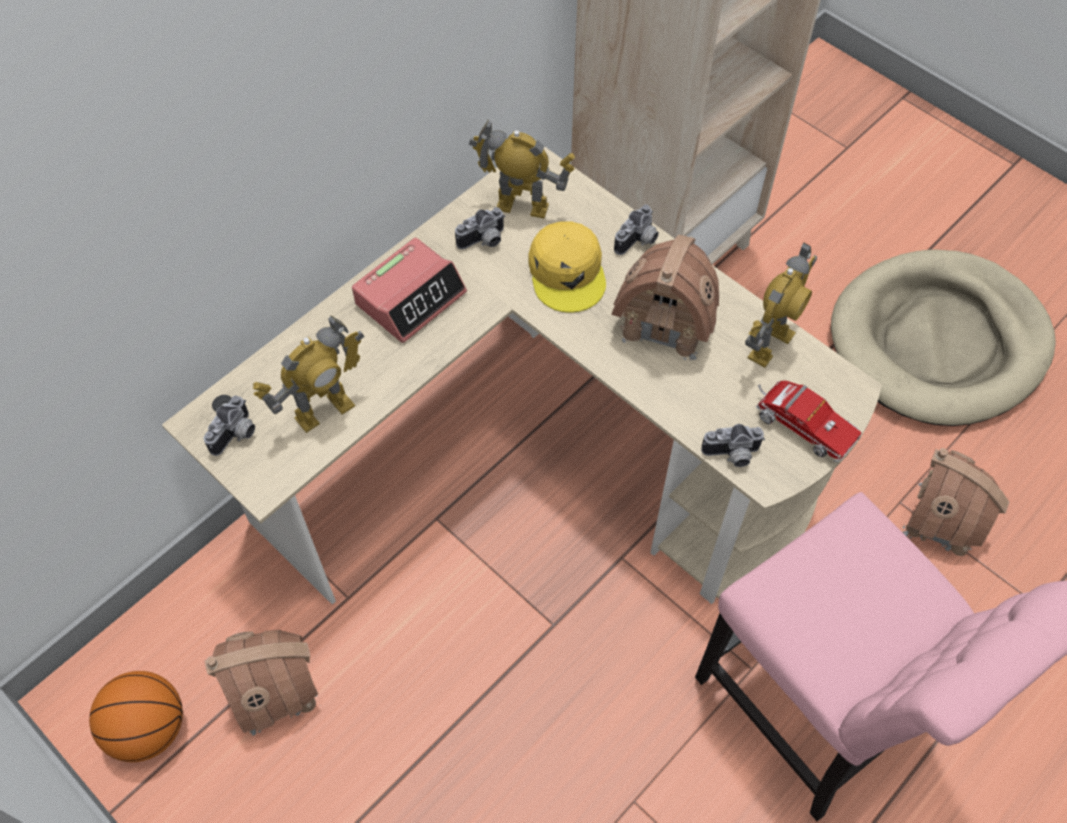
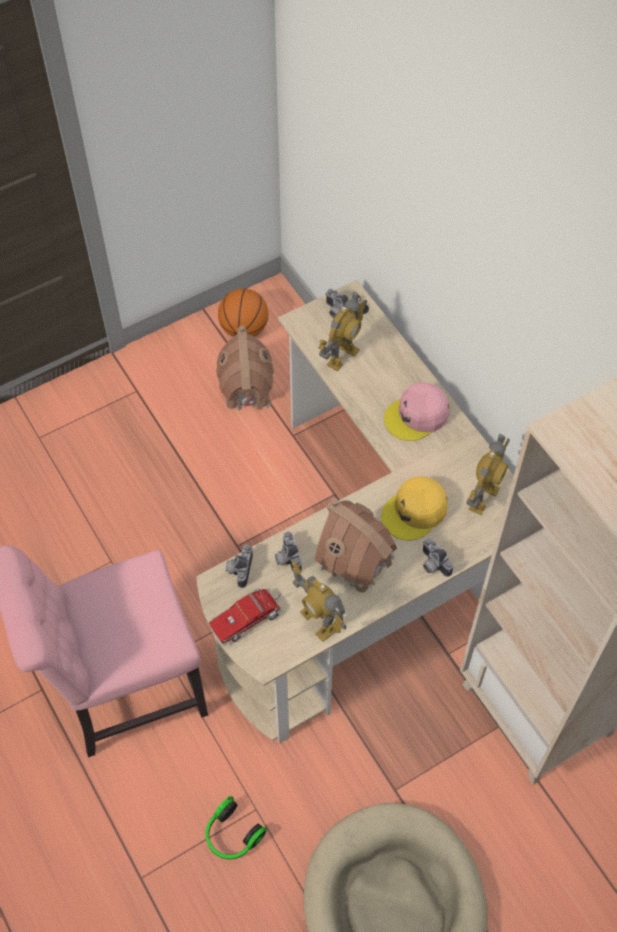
camera: 105 degrees right, 0 degrees up
toy robot [253,315,364,433] -> toy robot turned 120 degrees counterclockwise [318,291,367,372]
alarm clock [352,238,467,343] -> pink cap [384,382,449,441]
camera [455,207,505,249] -> camera moved to [275,531,302,571]
yellow cap [529,221,606,313] -> yellow cap turned 45 degrees counterclockwise [381,477,448,540]
toy house [903,448,1009,558] -> headphones [206,796,267,859]

